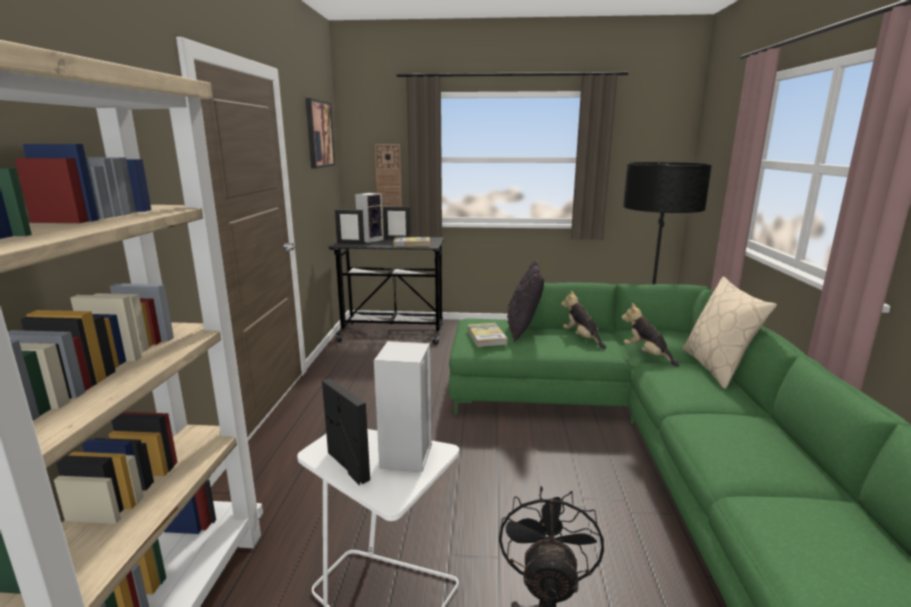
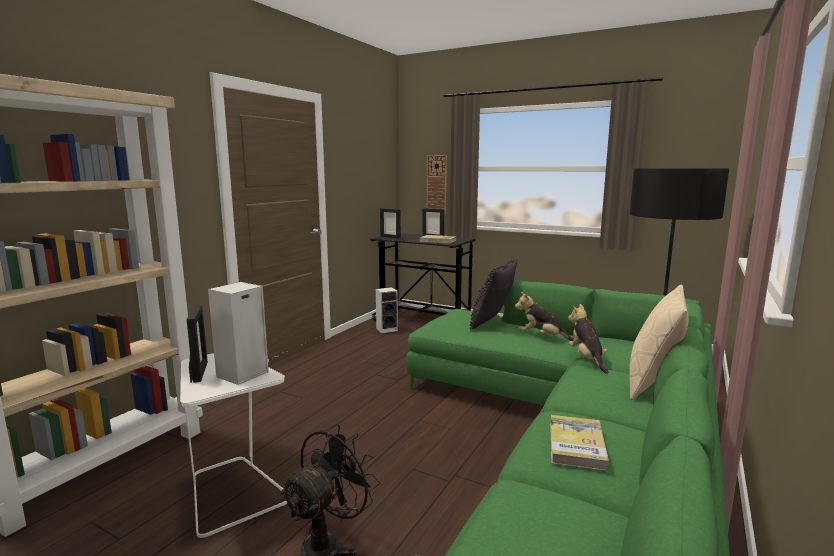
camera: 25 degrees right, 5 degrees down
picture [305,98,335,169] -> none
speaker [355,193,384,243] -> speaker moved to [376,287,398,333]
book [468,323,508,347] -> book moved to [550,415,609,471]
plush toy [561,291,606,349] -> plush toy turned 60 degrees counterclockwise [515,292,574,341]

